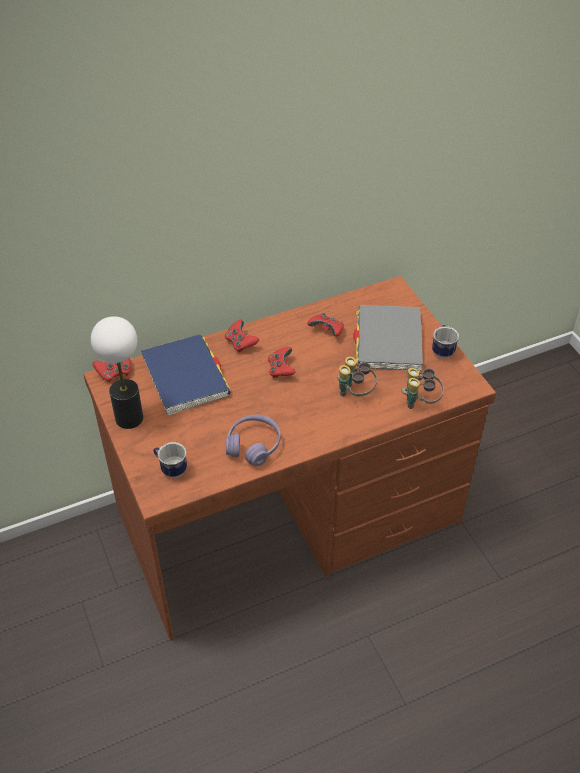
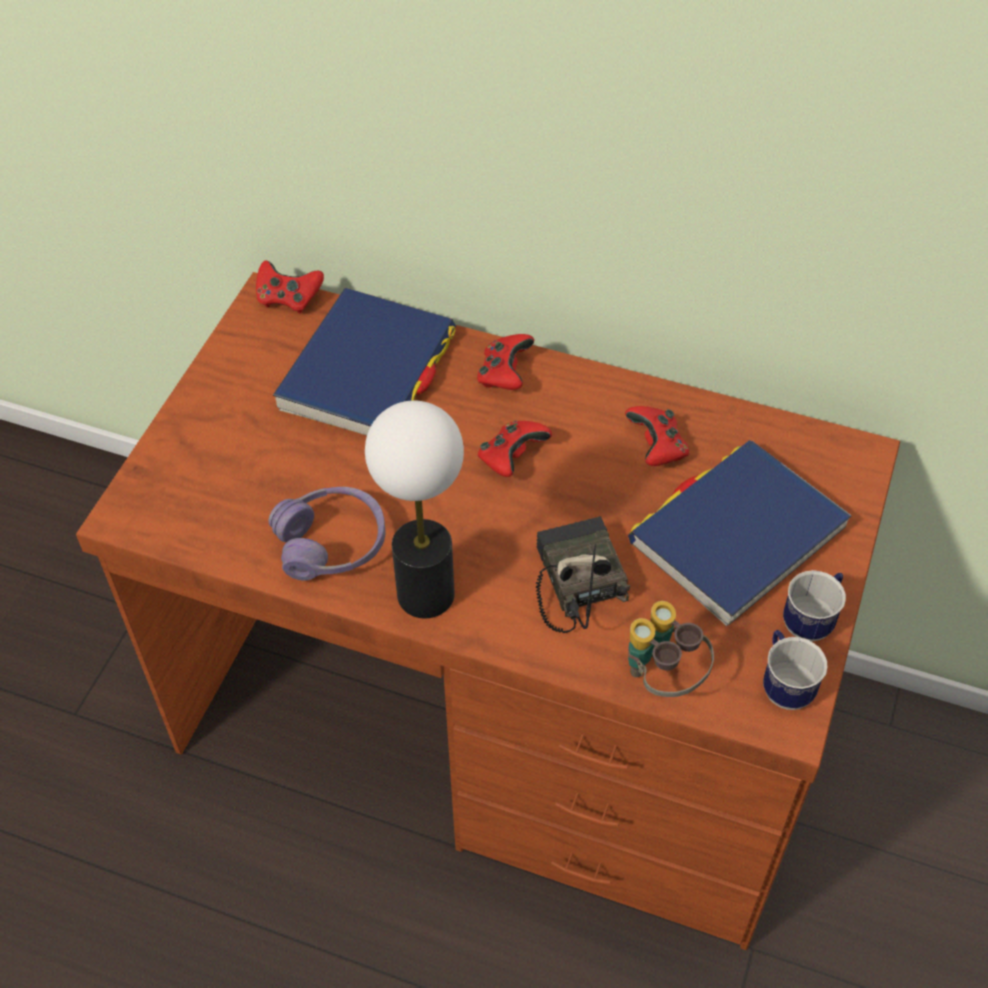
camera: 45 degrees right, 5 degrees up
table lamp [91,316,143,429] -> table lamp moved to [365,401,464,618]
mug [153,442,187,478] -> mug moved to [763,630,827,710]
binoculars [337,357,377,397] -> radio [536,516,630,633]
grey book [353,305,423,372] -> blue book [628,440,852,626]

